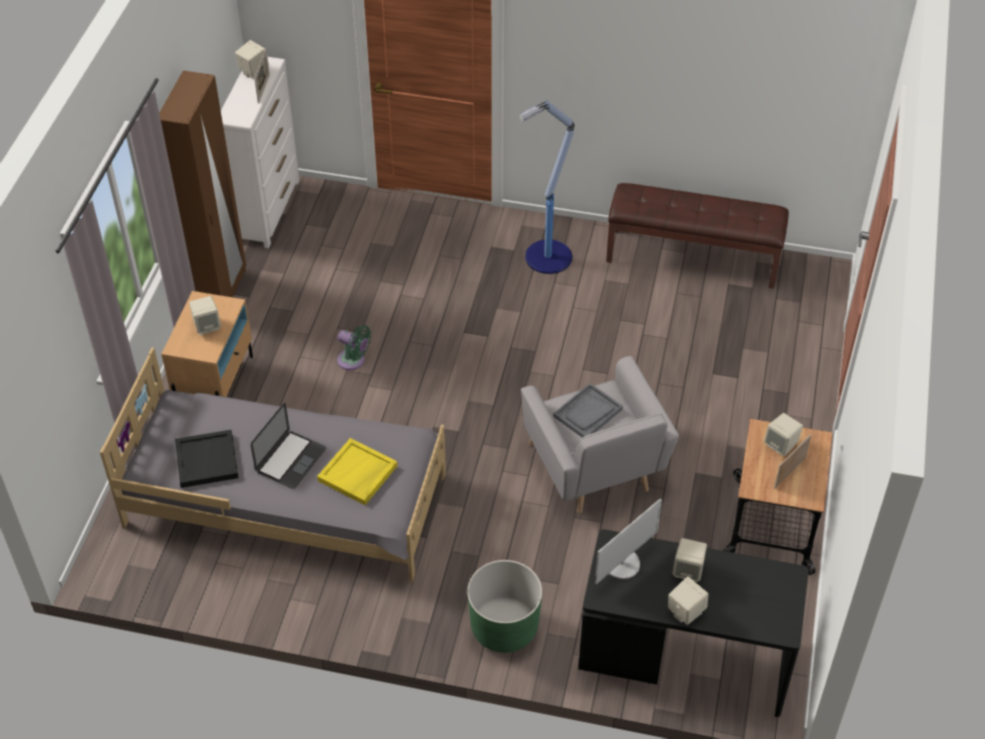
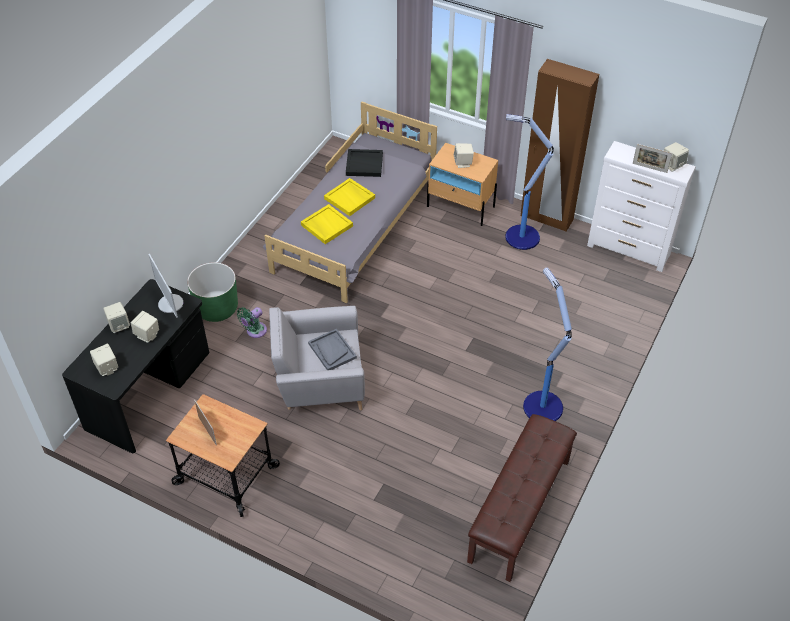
camera: 105 degrees right, 0 degrees up
laptop [250,403,326,489] -> yellow tray [324,178,375,216]
green fan [337,325,371,370] -> green fan moved to [237,307,267,338]
beige speaker [764,413,803,456] -> beige speaker moved to [90,344,118,376]
none -> floor lamp [505,114,554,250]

